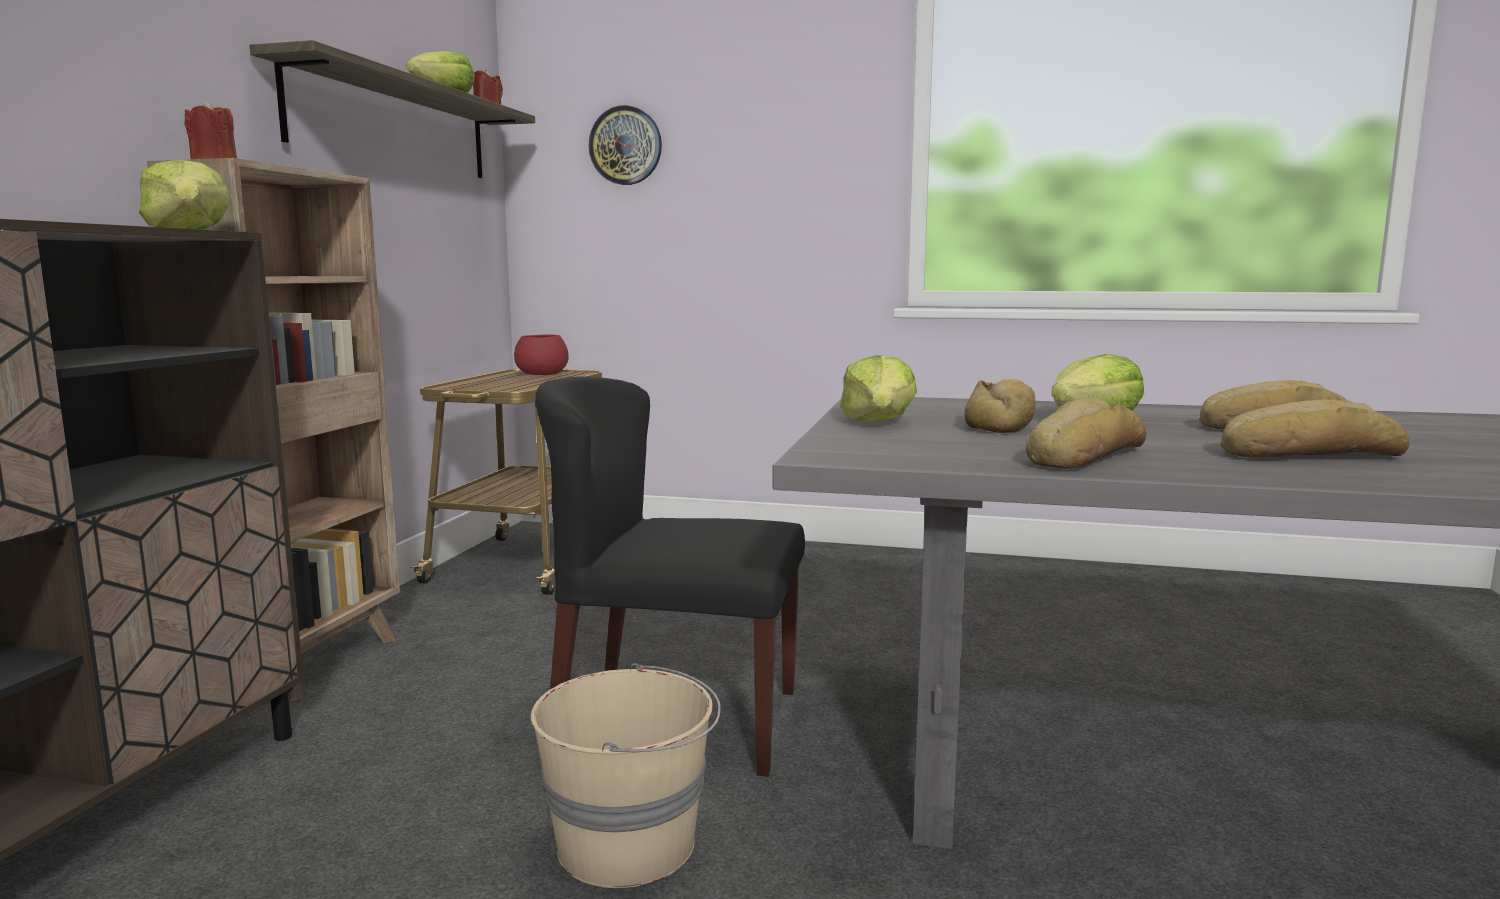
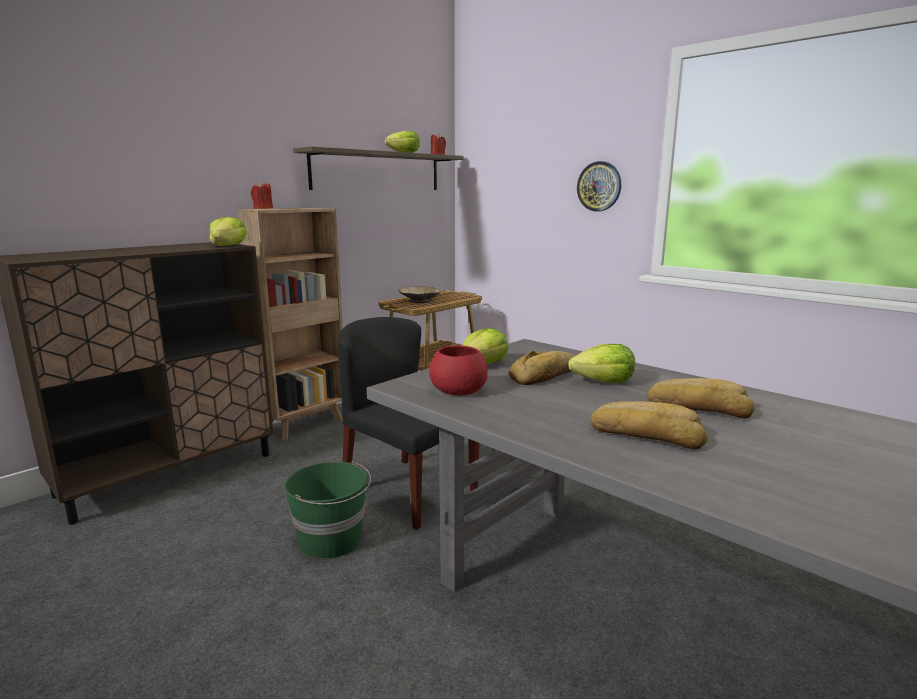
camera: 30 degrees right, 5 degrees up
red bowl [514,334,569,375] -> red bowl moved to [429,346,487,396]
beige bucket [531,663,721,888] -> green bucket [284,461,371,559]
wall clock [588,105,662,185] -> wall clock moved to [577,161,621,211]
bread [1026,398,1146,469] -> none
none -> beige bowl [398,286,441,303]

